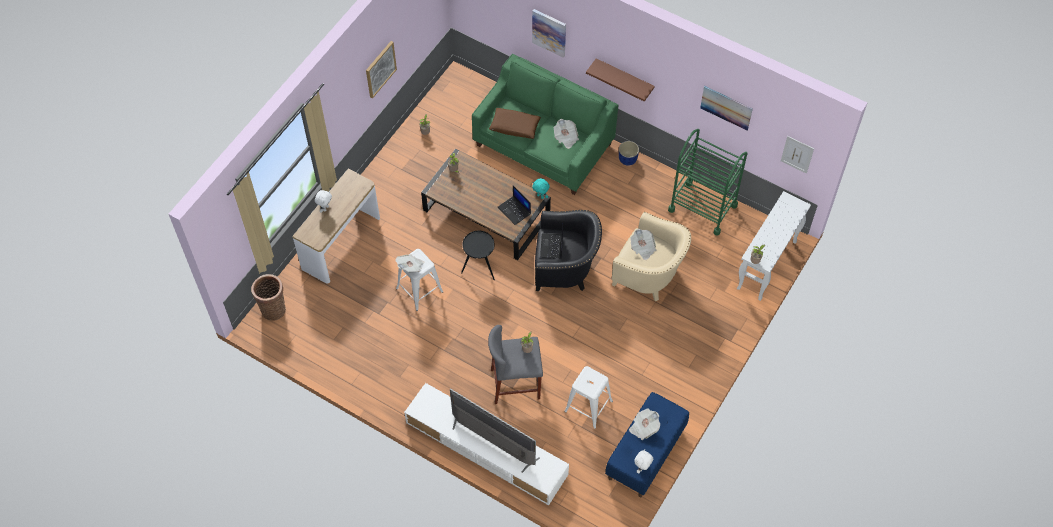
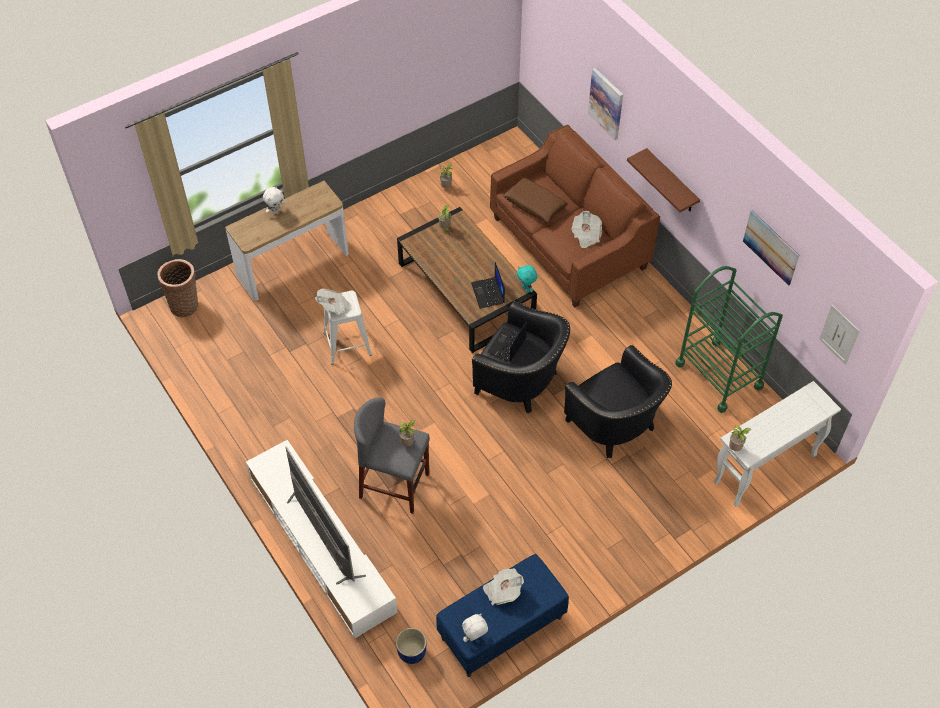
camera: 25 degrees right, 5 degrees down
picture [366,41,397,99] -> none
black side table [461,231,495,280] -> none
green sofa [472,54,618,195] -> brown sofa [490,125,660,307]
white stool [564,366,613,429] -> none
beige armchair [612,212,691,301] -> black armchair [564,345,672,458]
blue planter [619,141,639,166] -> blue planter moved to [396,628,426,664]
newspaper [630,229,656,260] -> none

